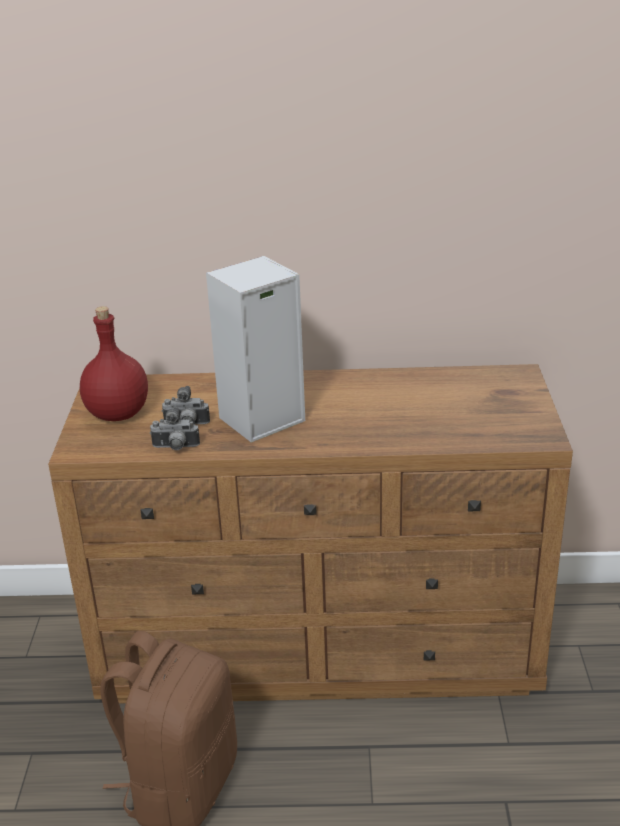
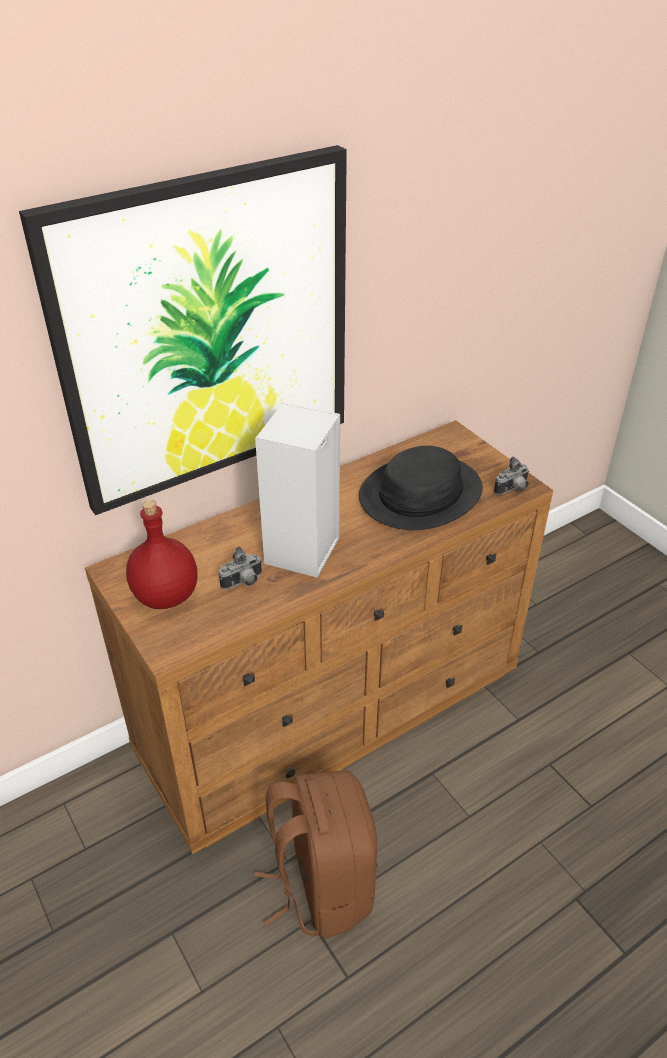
camera: 35 degrees left, 10 degrees up
camera [150,407,200,450] -> camera moved to [494,457,529,495]
none -> picture [19,145,347,515]
none -> black hat [359,446,483,530]

